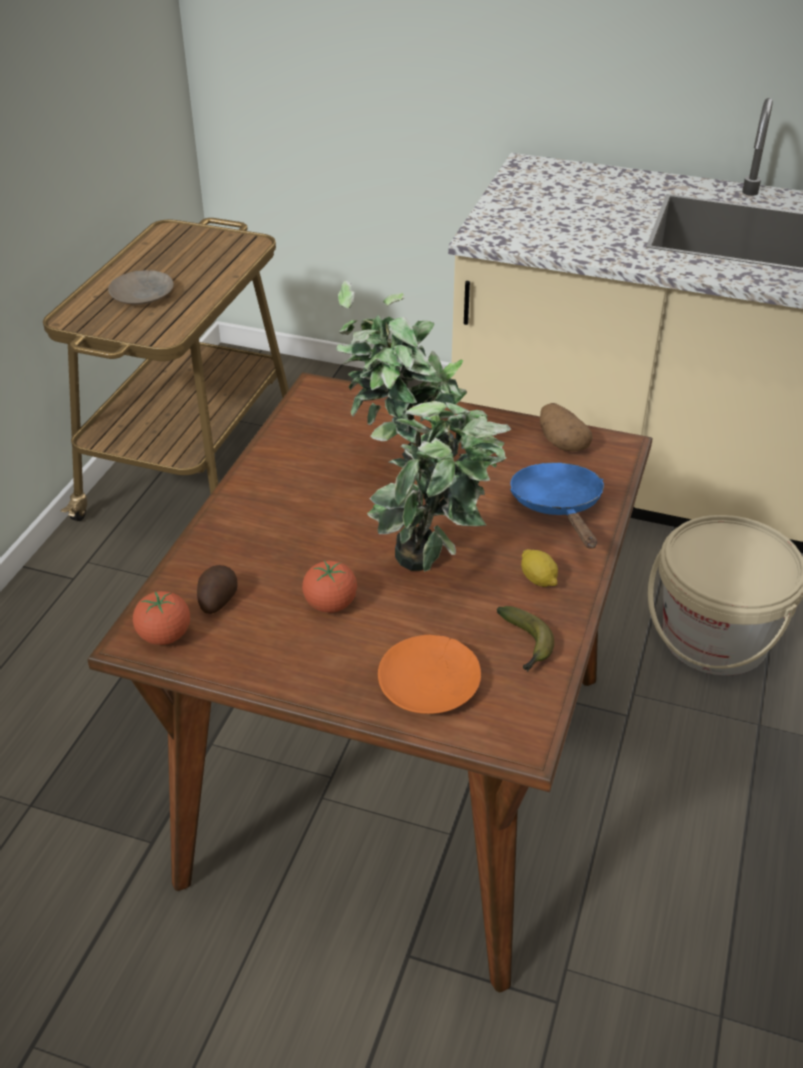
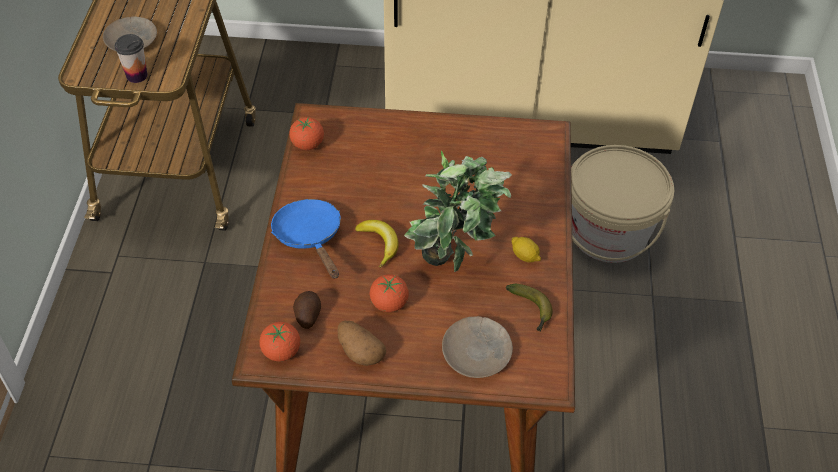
camera: 15 degrees left, 10 degrees up
potted plant [336,281,467,461] -> none
orange plate [378,635,481,714] -> beige plate [442,316,513,378]
blue frying pan [510,462,604,548] -> blue frying pan moved to [271,199,341,279]
potato [540,403,593,451] -> potato moved to [338,321,386,366]
none -> cup [115,34,147,83]
none -> tomato [289,117,324,150]
none -> banana [355,220,399,268]

